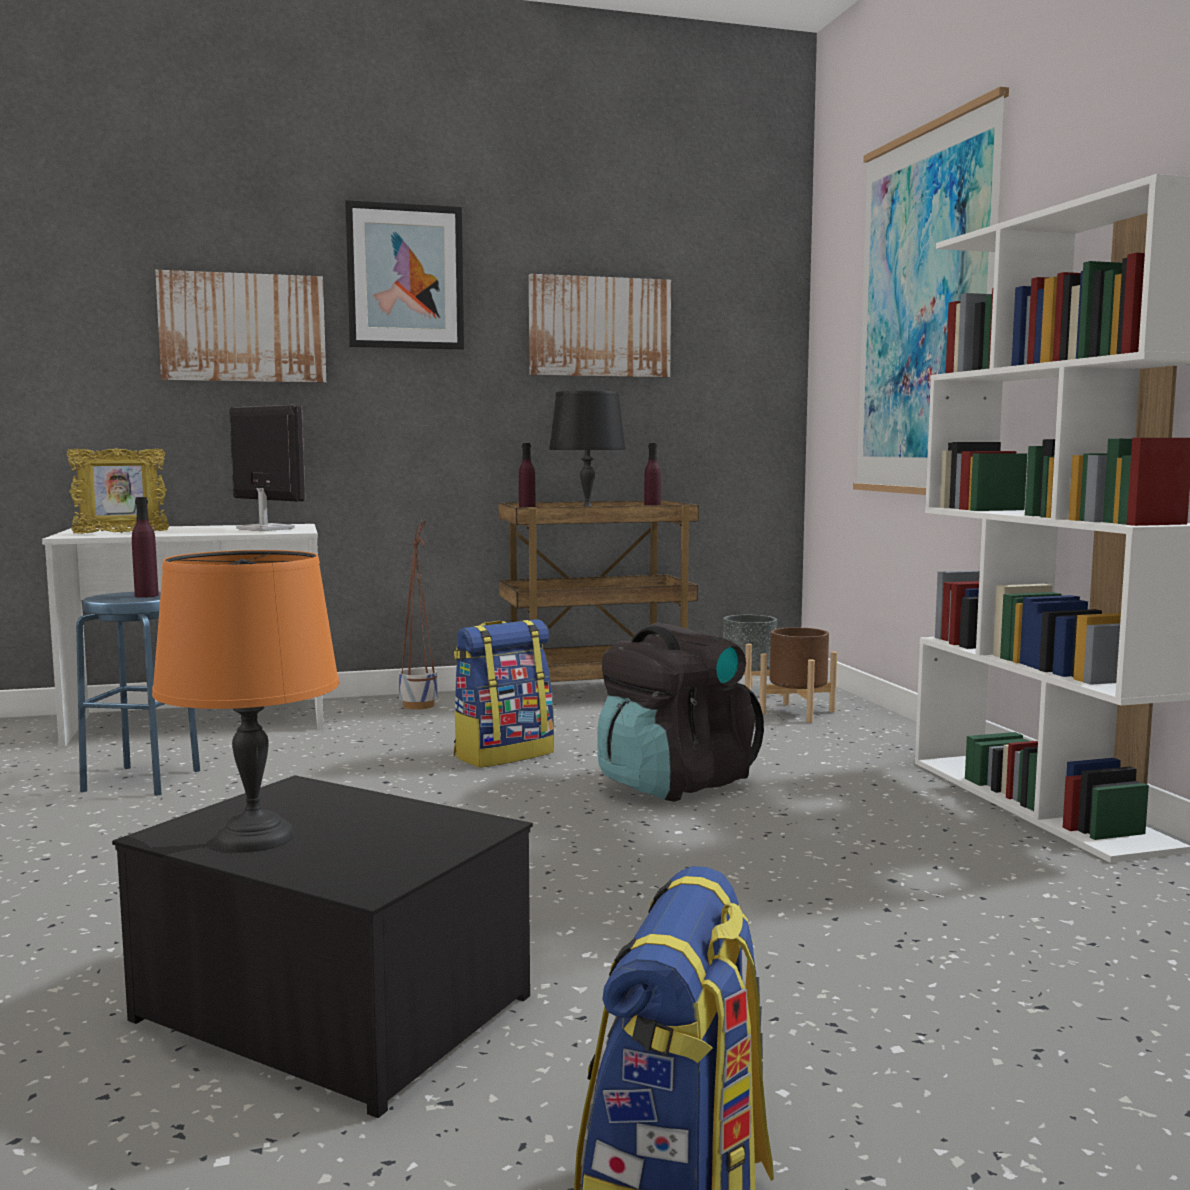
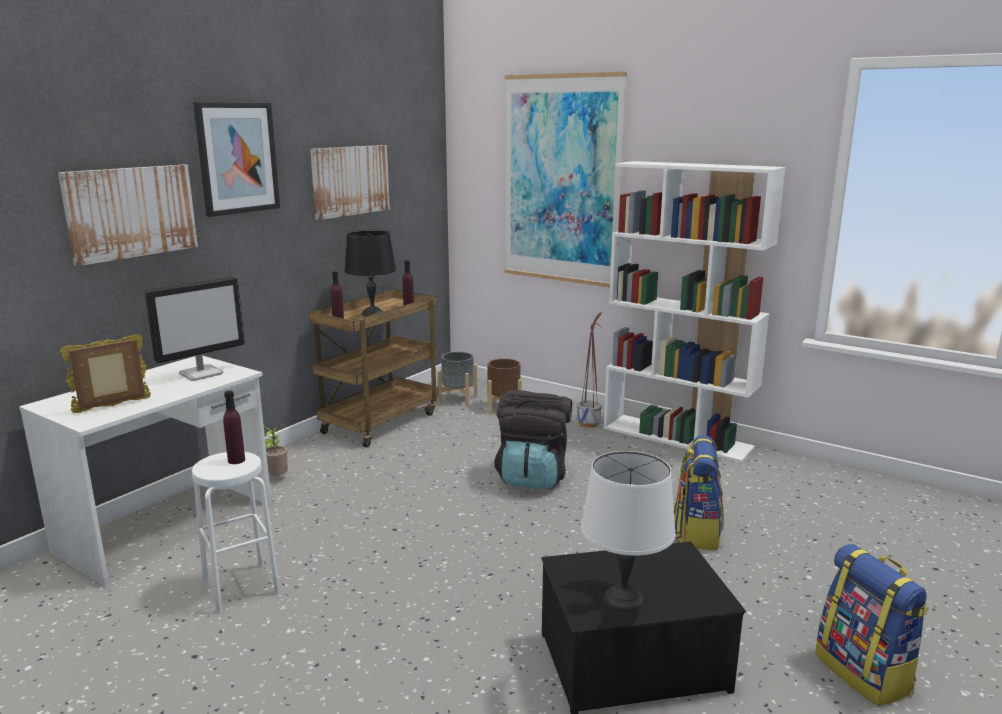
camera: 40 degrees left, 10 degrees up
picture frame [67,448,169,534] -> picture frame turned 150 degrees counterclockwise [60,335,151,414]
blue stool [76,592,200,796] -> white stool [192,452,280,613]
orange table lamp [152,550,339,852] -> white table lamp [581,451,675,612]
monitor [229,405,305,531] -> monitor turned 135 degrees clockwise [145,276,245,381]
planter [399,519,438,710] -> planter moved to [577,312,602,428]
backpack [454,619,554,768] -> backpack moved to [674,435,724,550]
none -> potted plant [264,425,288,476]

